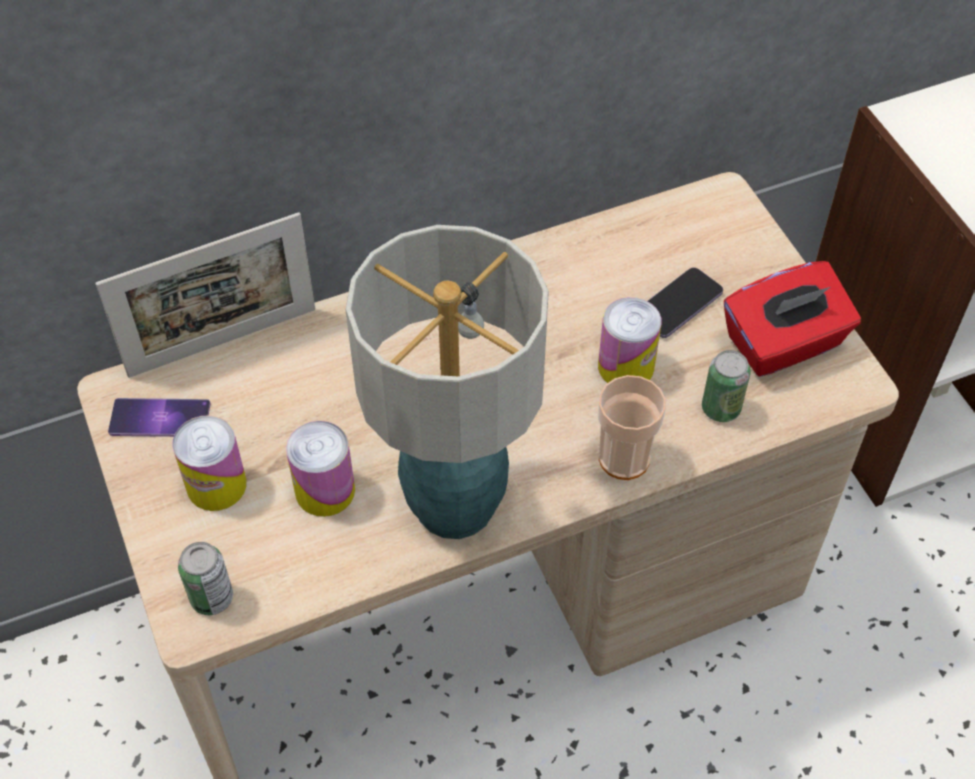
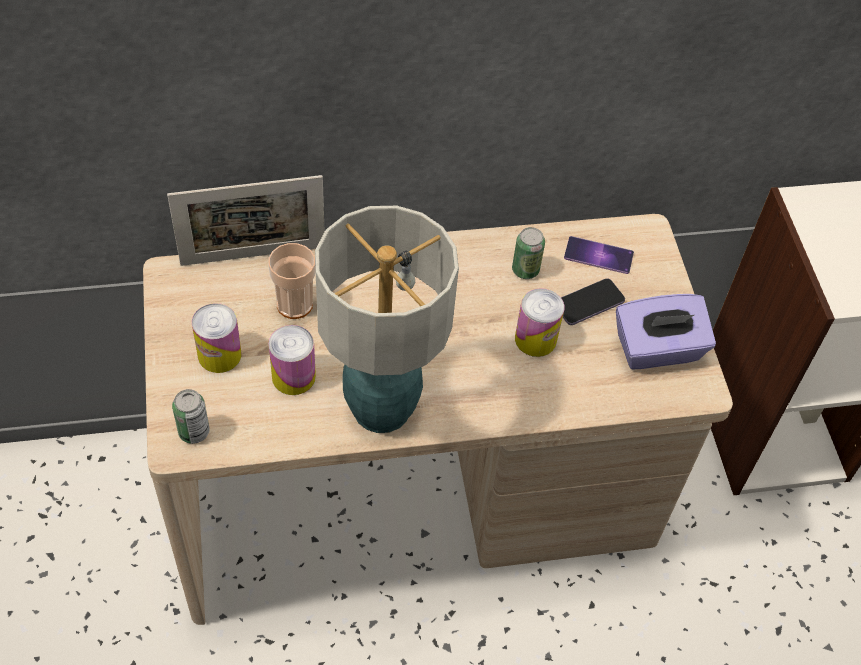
camera: 10 degrees right, 0 degrees up
phone [108,398,210,437] -> phone moved to [564,236,634,274]
cup [598,375,666,480] -> cup moved to [268,243,315,319]
can [702,350,751,422] -> can moved to [512,227,545,279]
red tissue box [724,261,861,377] -> purple tissue box [616,294,716,370]

